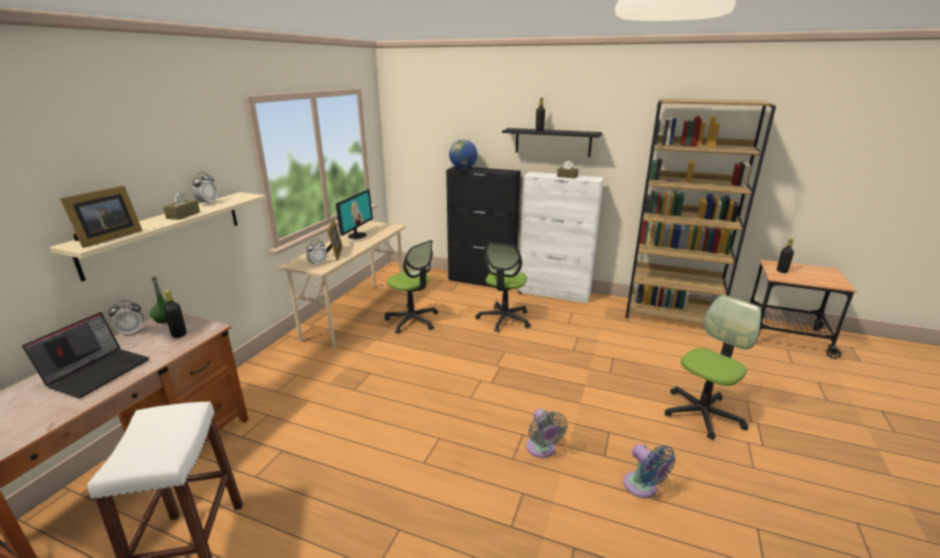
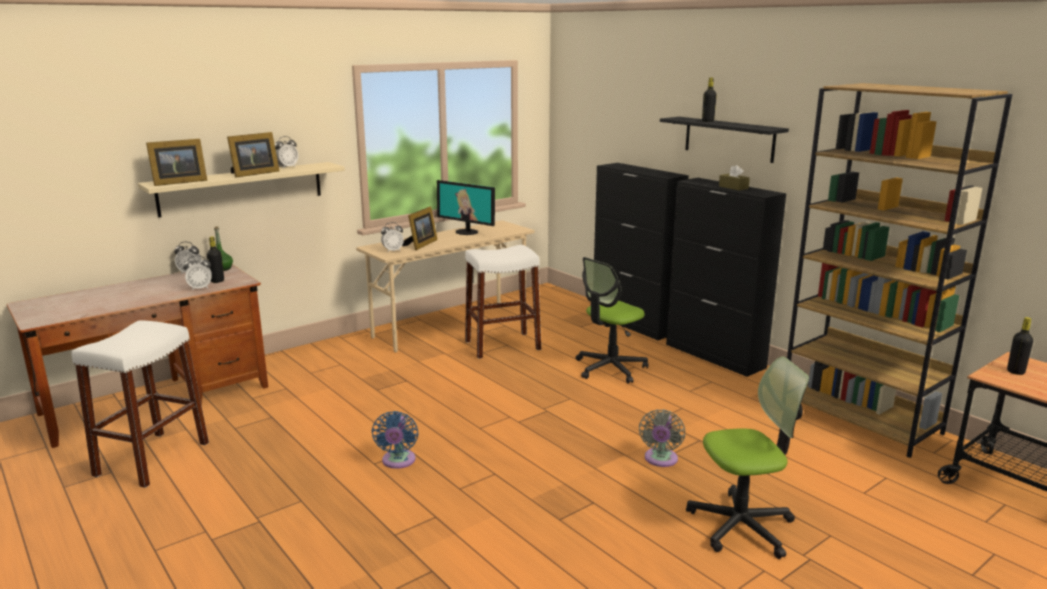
camera: 30 degrees right, 5 degrees down
laptop [22,312,149,398] -> none
brown tissue box [163,192,200,220] -> picture frame [227,132,279,178]
monitor [336,189,373,239] -> monitor turned 75 degrees clockwise [437,180,495,235]
office chair [385,240,438,334] -> white stool [465,245,541,359]
globe [449,139,477,169] -> none
white cabinet [518,172,604,303] -> black cabinet [666,178,786,377]
grey fan [526,409,568,458] -> grey fan moved to [639,409,685,467]
blue fan [624,444,676,498] -> blue fan moved to [371,411,418,469]
none -> alarm clock [183,255,212,291]

